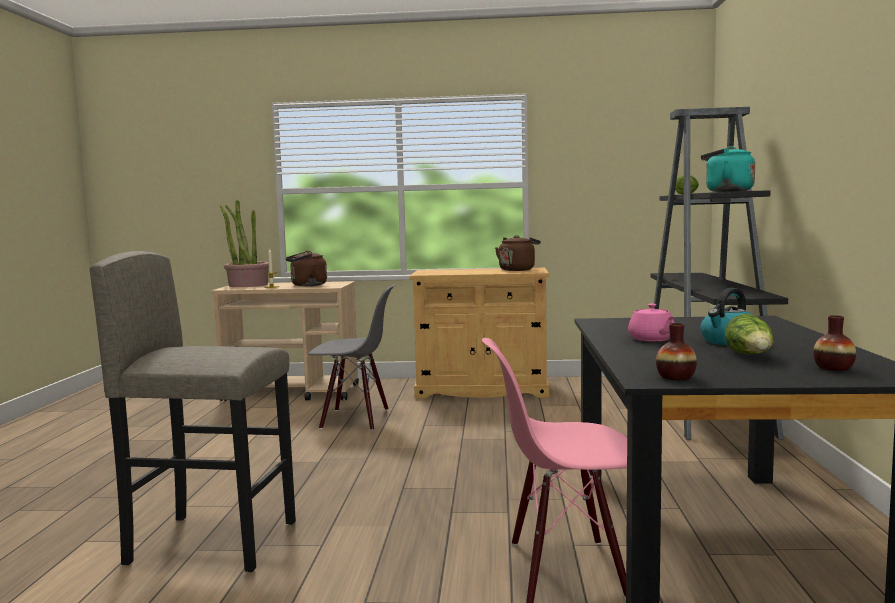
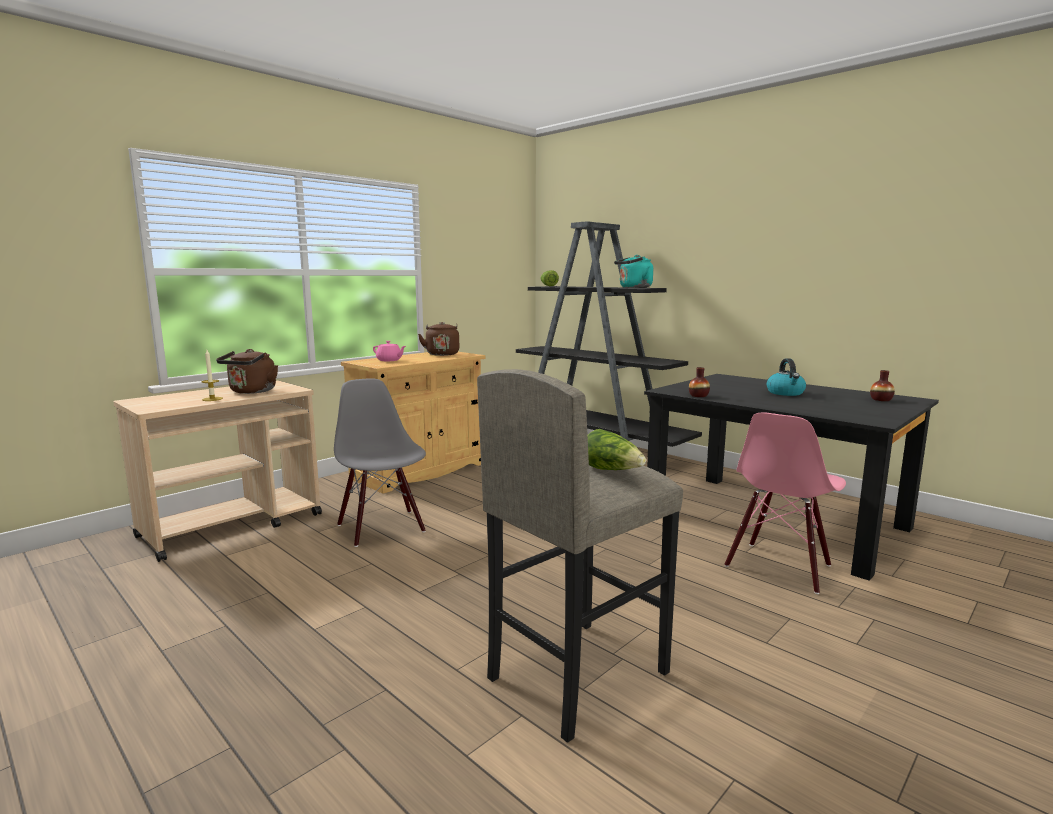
camera: 50 degrees left, 5 degrees up
potted plant [220,200,269,287] -> none
grey chair [308,285,396,431] -> grey chair turned 75 degrees counterclockwise [334,378,426,547]
pink teapot [628,304,675,341] -> pink teapot moved to [373,341,406,361]
vase [656,323,697,380] -> vase moved to [689,367,710,397]
lettuce [725,314,774,355] -> lettuce moved to [588,429,646,470]

